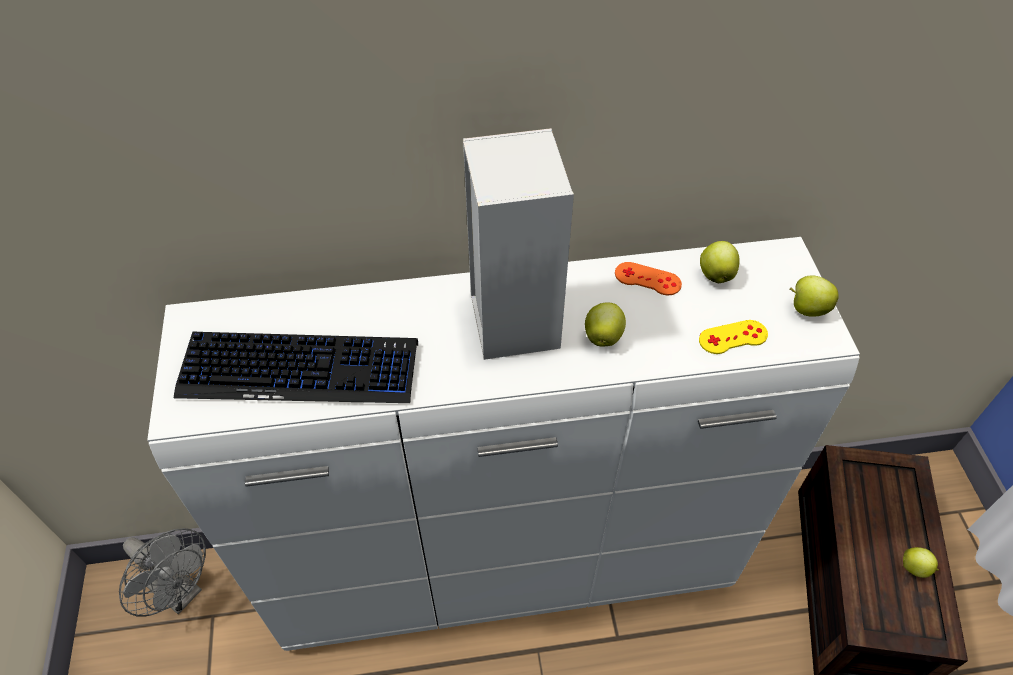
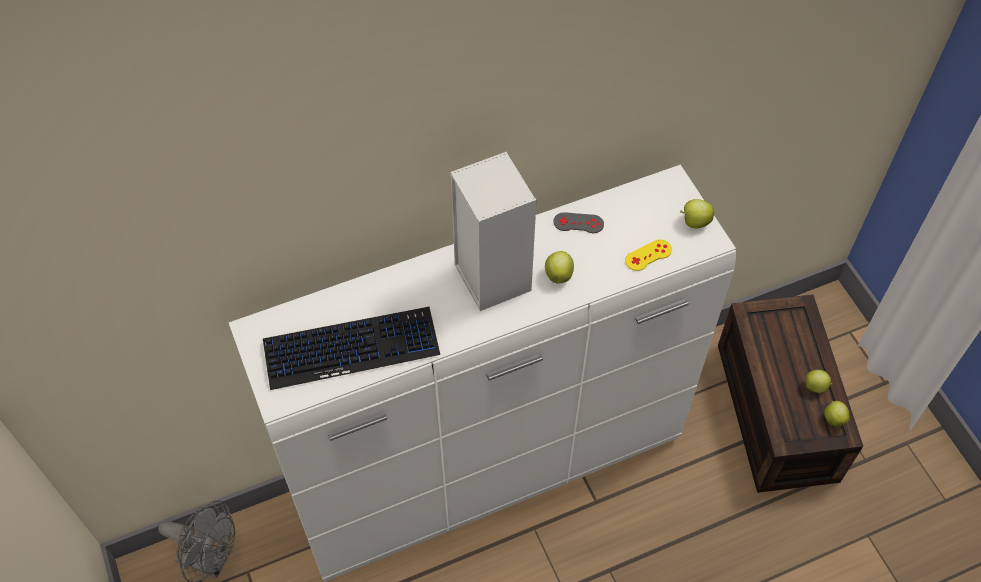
camera: 15 degrees left, 5 degrees up
orange game controller [615,262,682,296] -> grey game controller [553,212,604,233]
apple [700,241,739,283] -> apple moved to [824,401,850,427]

